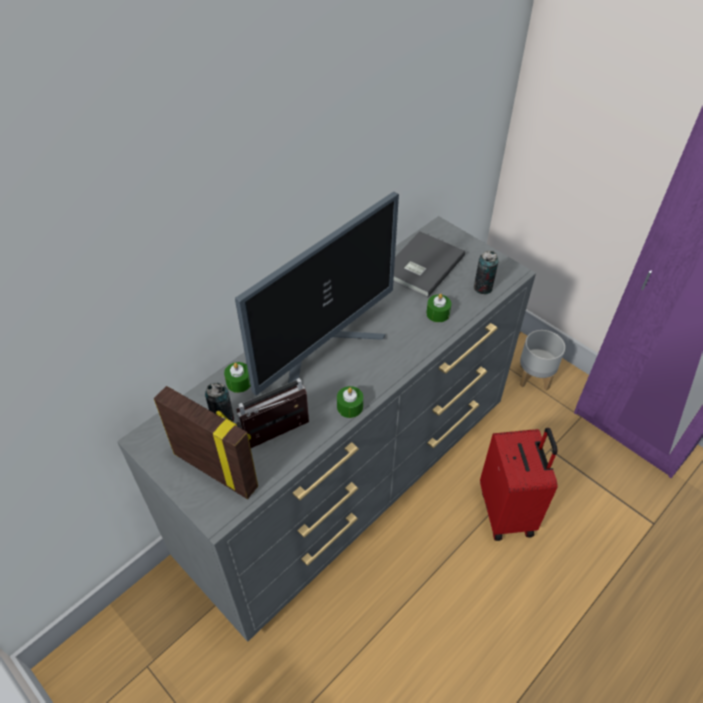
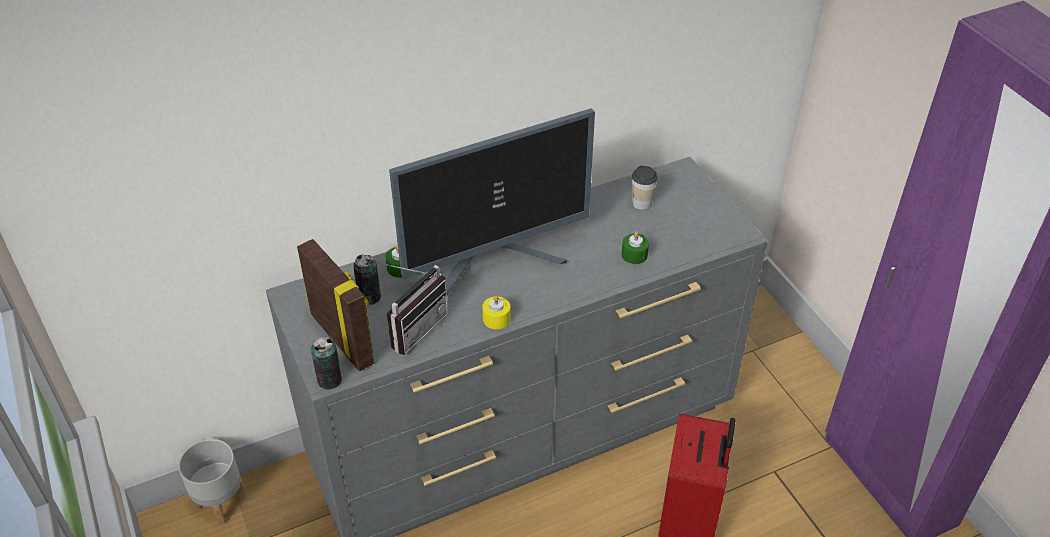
camera: 20 degrees right, 5 degrees down
radio [236,378,309,448] -> radio turned 135 degrees clockwise [387,264,448,355]
green candle [337,386,363,418] -> yellow candle [482,296,511,329]
grey book [393,231,465,298] -> cup [632,166,658,210]
can [474,251,499,294] -> can moved to [311,337,342,390]
grey planter [520,330,565,391] -> grey planter moved to [178,439,247,524]

